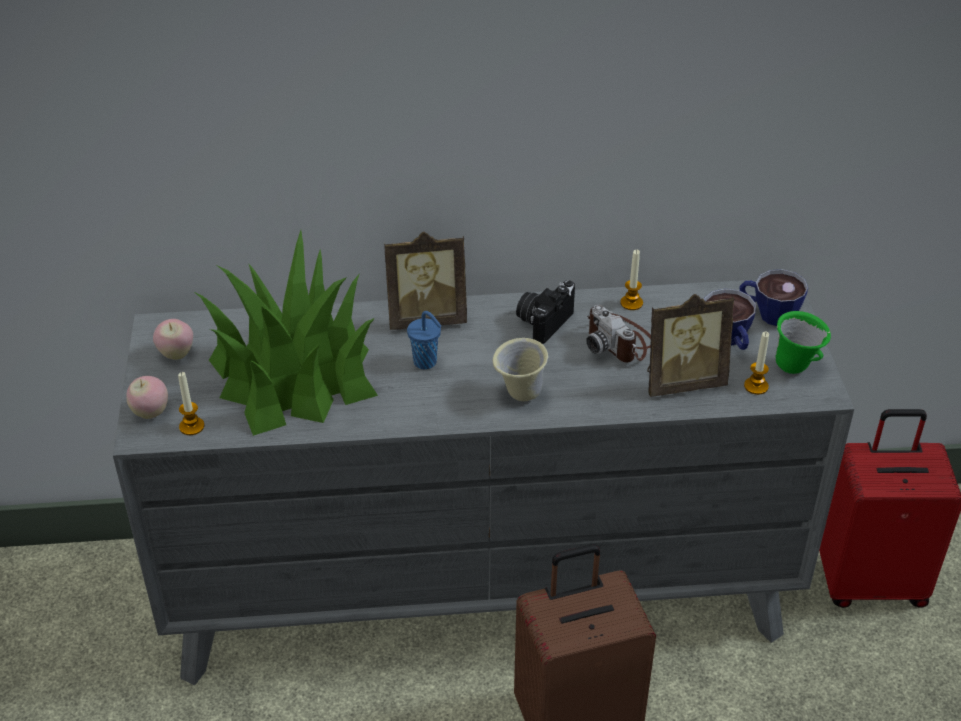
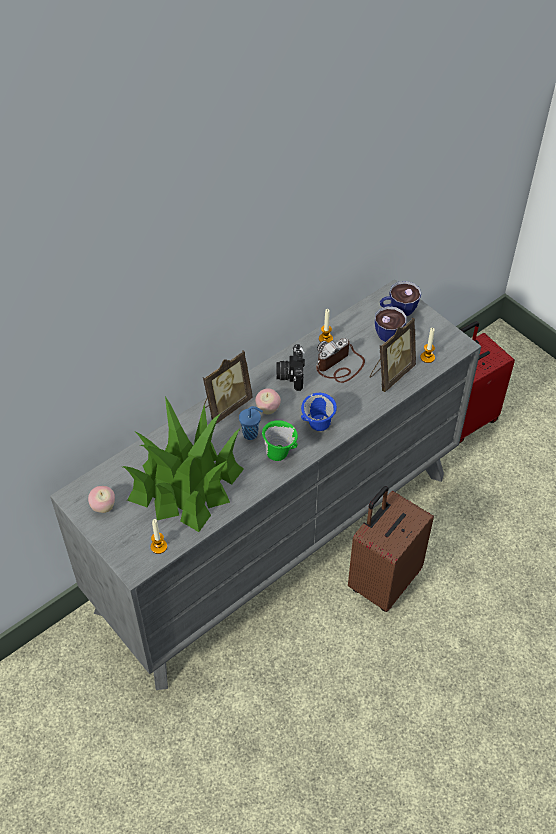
camera: 35 degrees left, 10 degrees up
apple [126,376,168,419] -> apple moved to [255,388,281,414]
beige mug [493,338,548,401] -> blue mug [301,393,337,431]
camera [586,305,651,362] -> camera turned 120 degrees clockwise [316,338,365,383]
green mug [775,311,831,374] -> green mug moved to [262,420,298,461]

